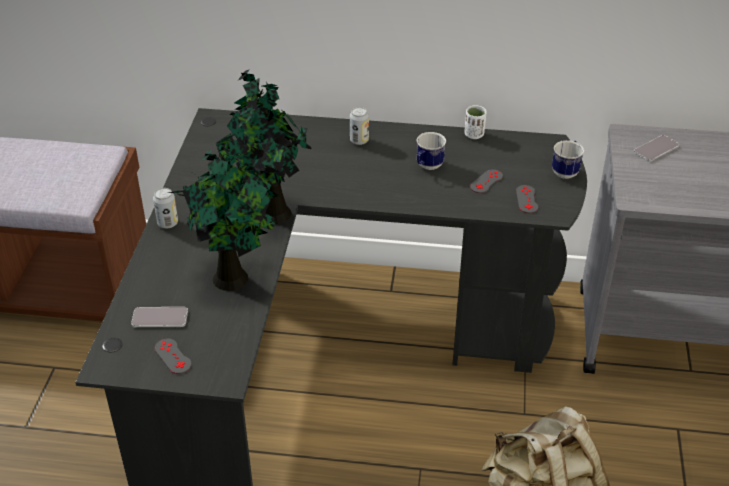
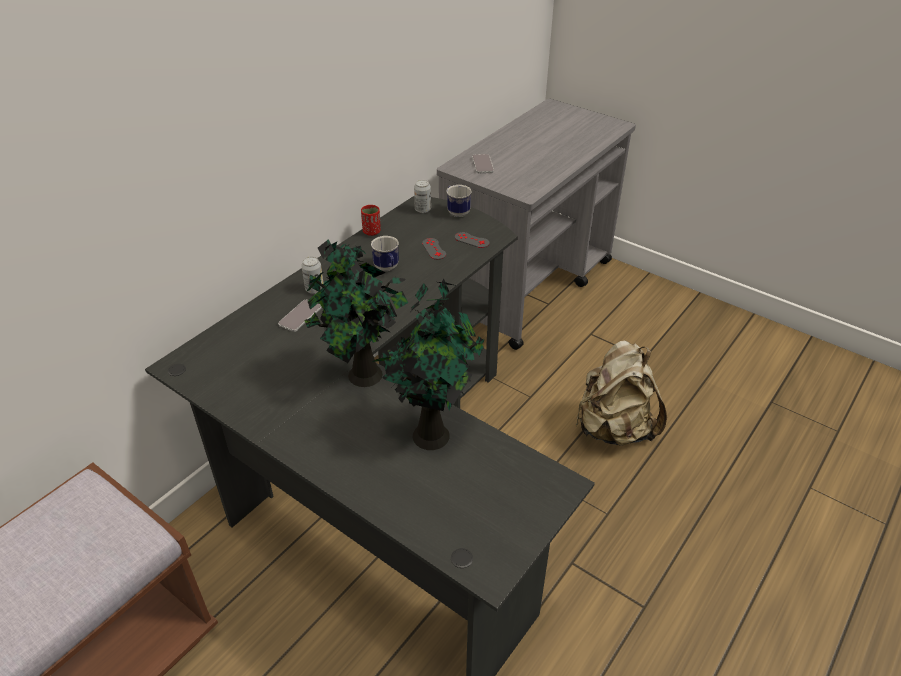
camera: 60 degrees left, 0 degrees up
phone [131,307,188,328] -> phone moved to [278,300,322,332]
can [153,188,178,228] -> can moved to [414,180,431,213]
grey game controller [155,339,192,374] -> none
white cup [464,105,487,139] -> red cup [361,205,381,236]

